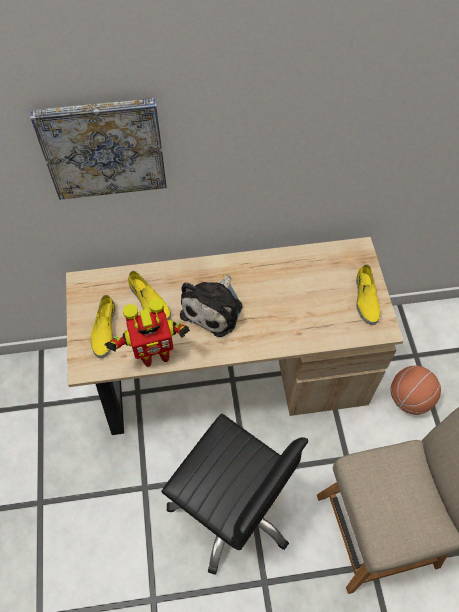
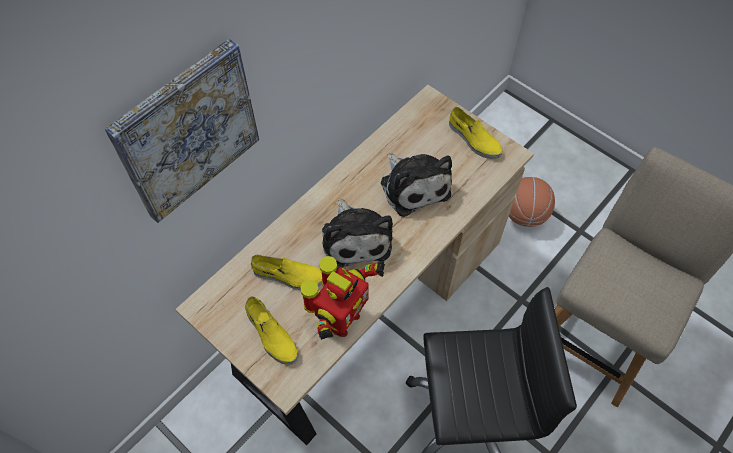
camera: 40 degrees left, 0 degrees up
none -> plush toy [381,153,452,217]

